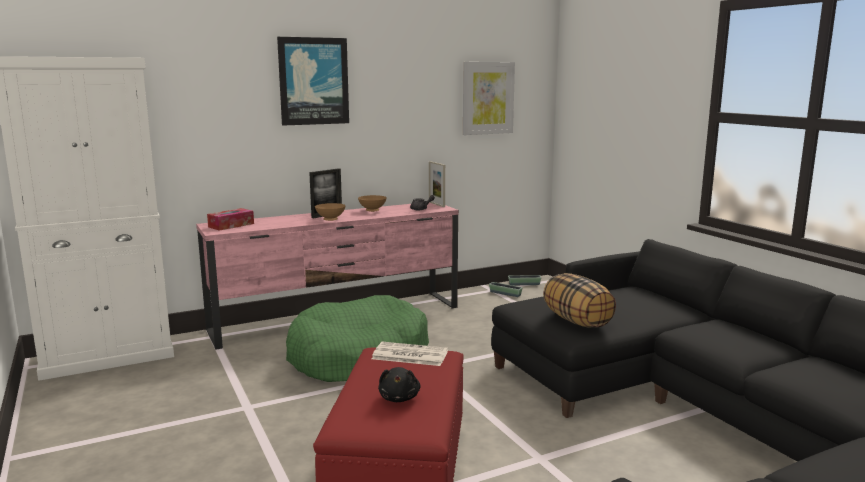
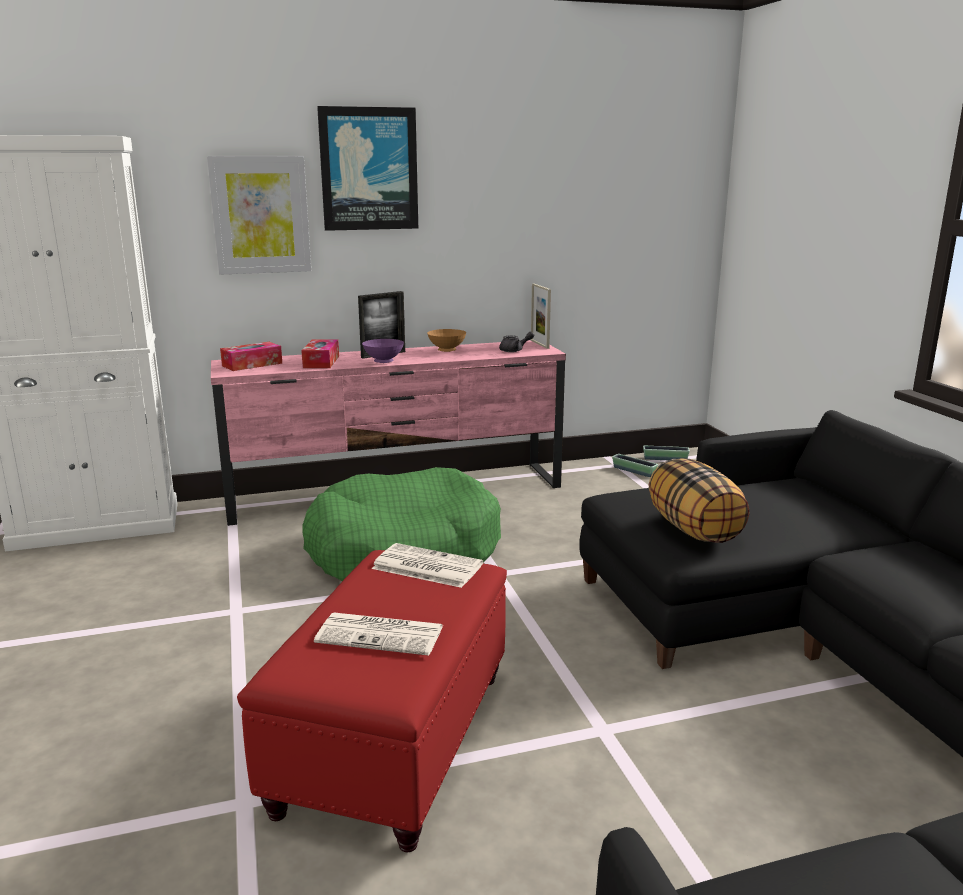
camera: 10 degrees right, 5 degrees up
brown bowl [315,203,346,221] -> purple bowl [362,339,404,363]
black plush toy [378,367,421,402] -> newspaper [314,613,443,656]
picture [463,62,515,135] -> picture moved to [207,156,311,275]
none -> tissue box [301,339,339,368]

